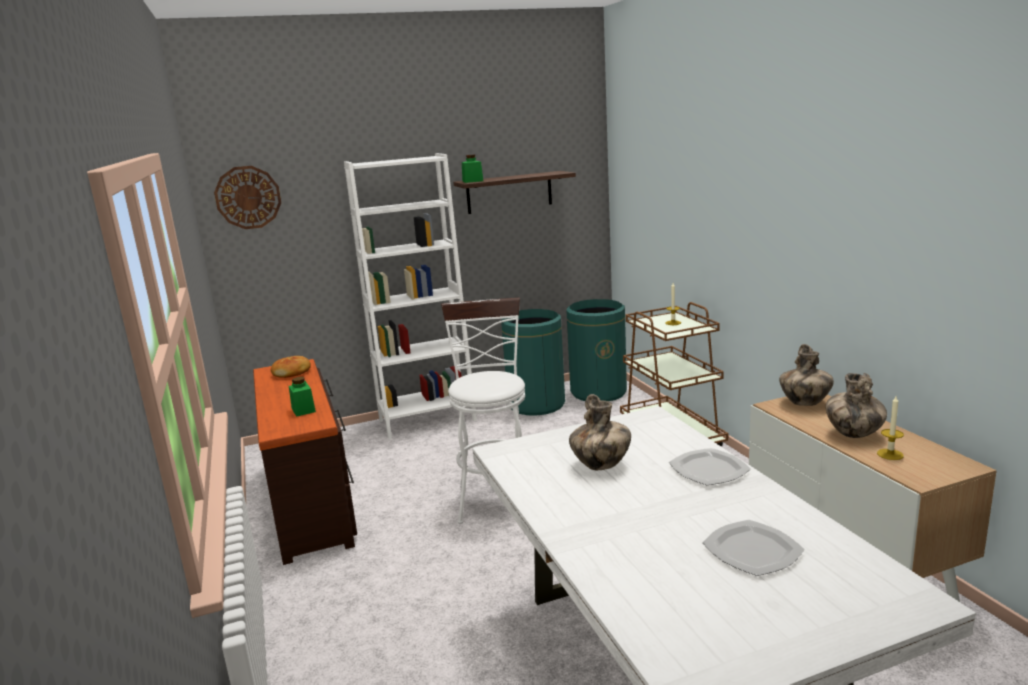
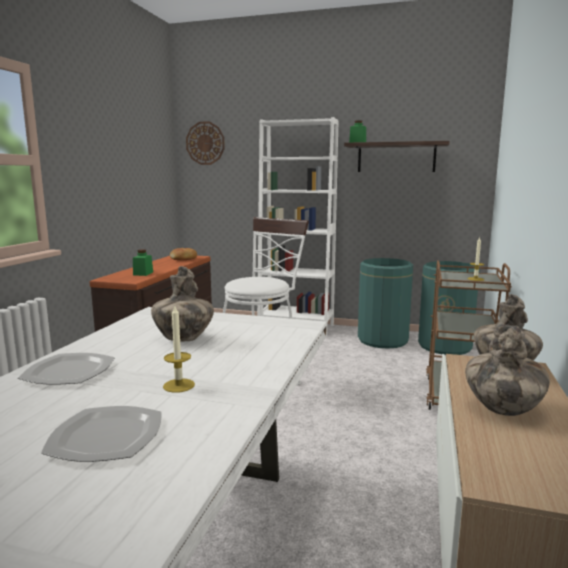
camera: 35 degrees right, 5 degrees down
plate [669,448,751,485] -> plate moved to [18,353,115,385]
candle [877,396,904,460] -> candle moved to [163,306,195,393]

